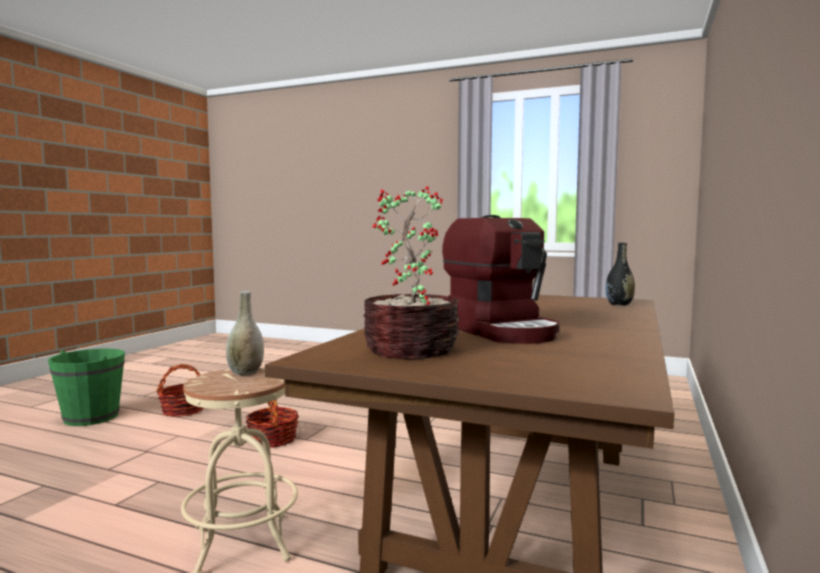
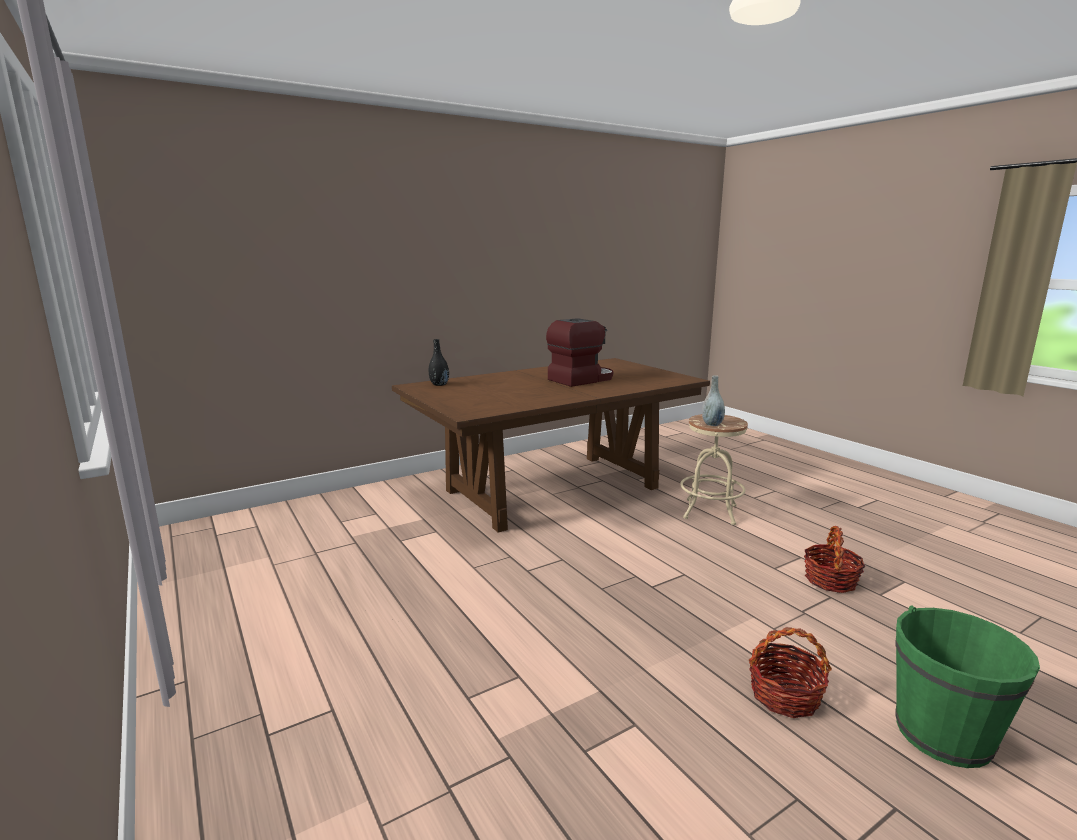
camera: 145 degrees left, 10 degrees up
basket [246,399,299,448] -> basket moved to [804,526,866,593]
potted plant [363,186,460,359] -> none
coffee machine [442,215,560,344] -> coffee machine turned 45 degrees clockwise [546,318,613,387]

